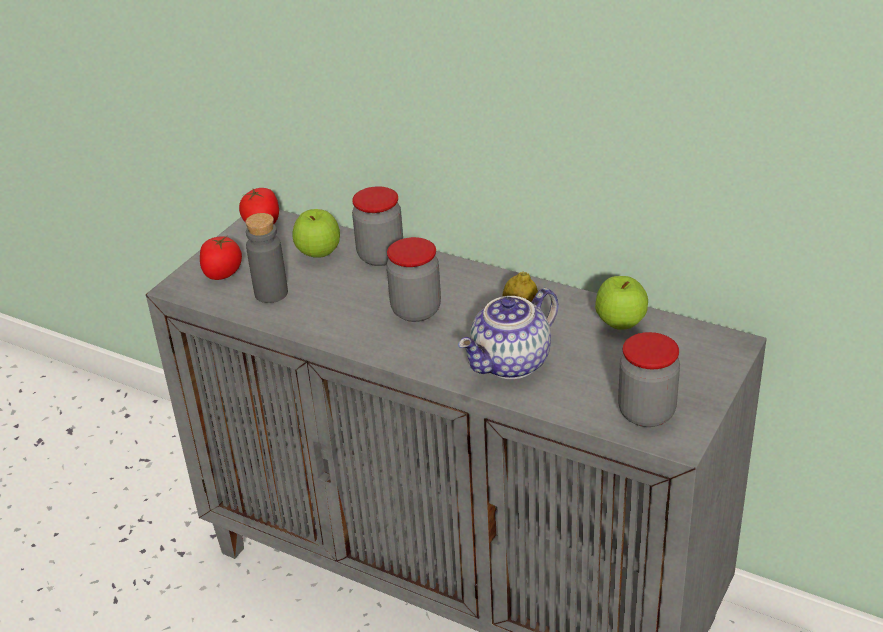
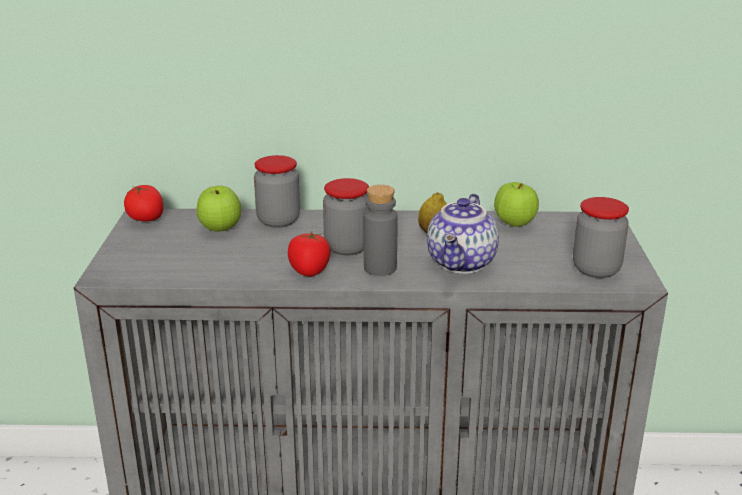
camera: 30 degrees left, 10 degrees down
tomato [200,236,242,280] -> tomato moved to [288,231,331,276]
grey bottle [245,213,288,303] -> grey bottle moved to [364,185,398,276]

